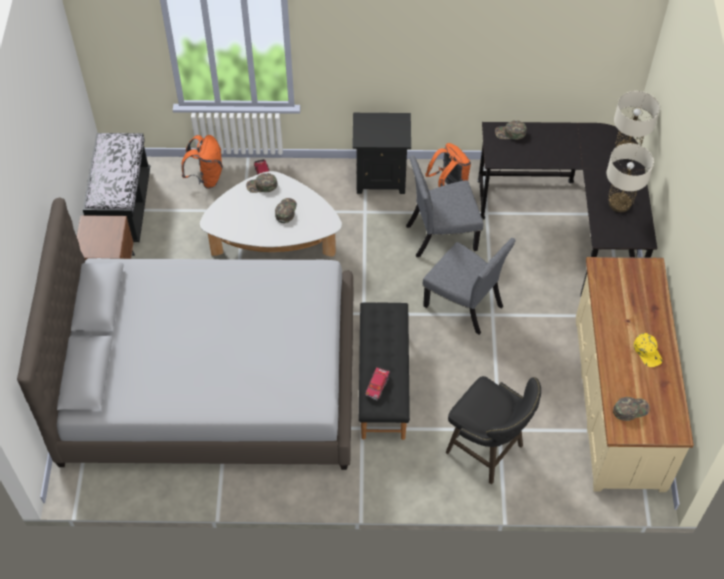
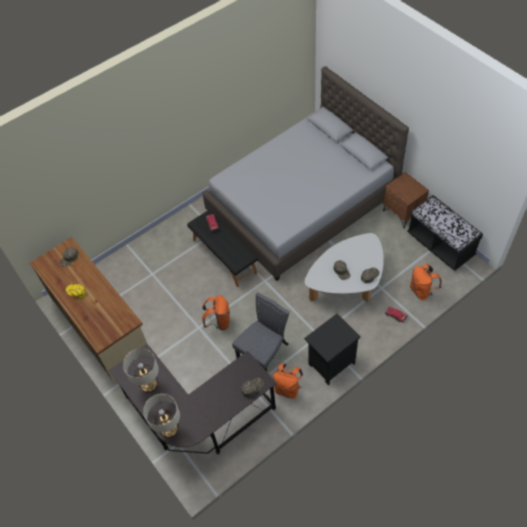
camera: 145 degrees right, 0 degrees up
grey chair [422,238,516,335] -> orange backpack [202,295,230,331]
black stool [445,376,541,485] -> none

